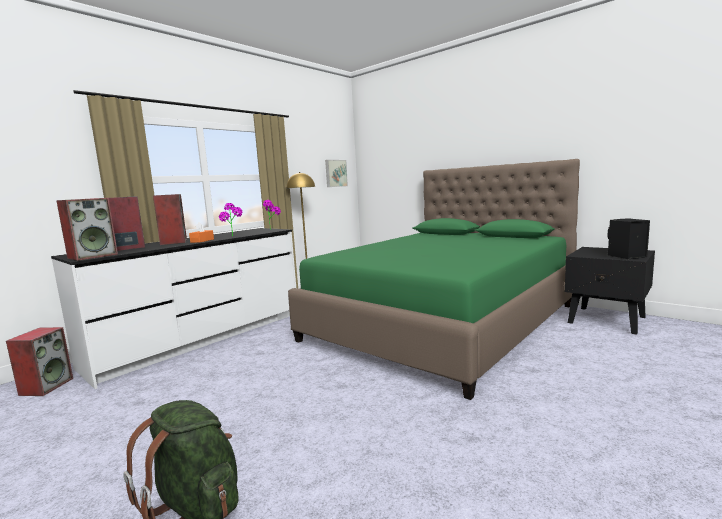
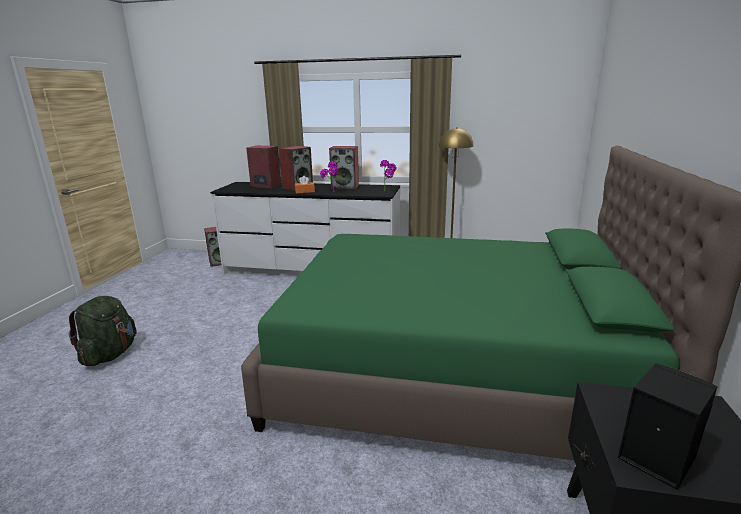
camera: 60 degrees right, 10 degrees up
speaker [56,198,118,261] -> speaker moved to [329,146,359,189]
picture [325,160,348,187] -> none

